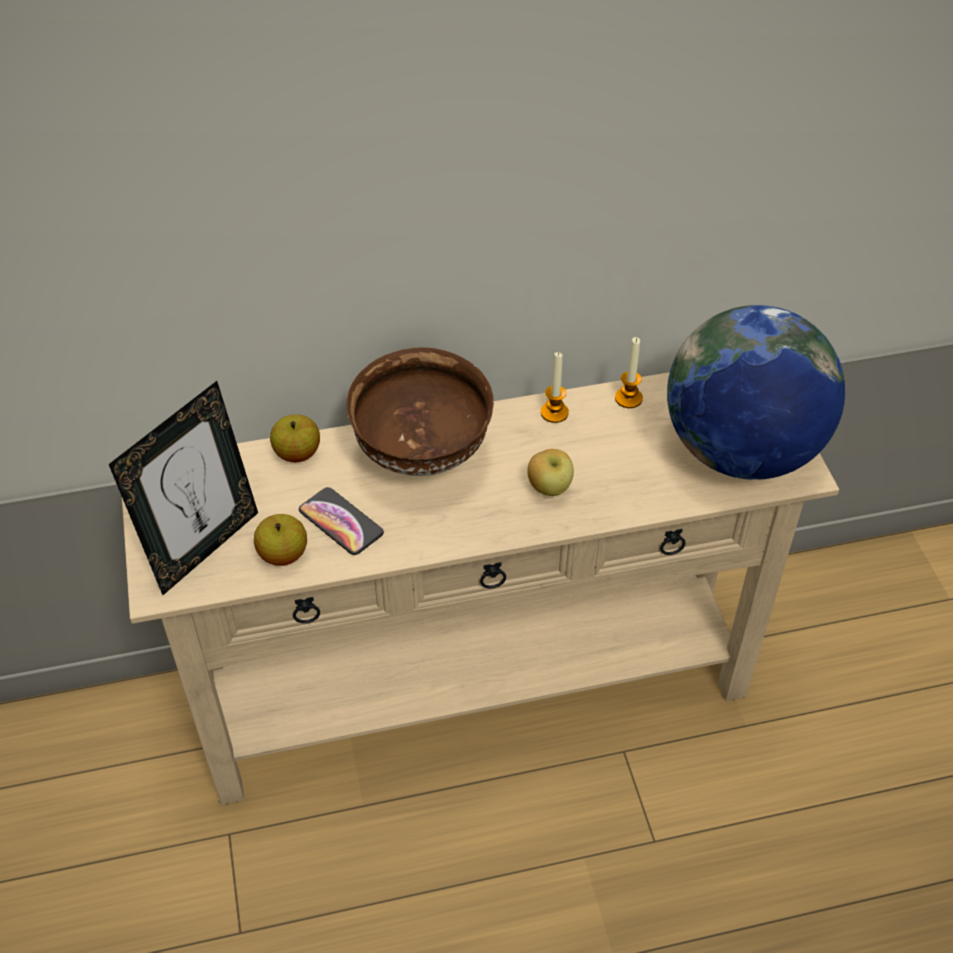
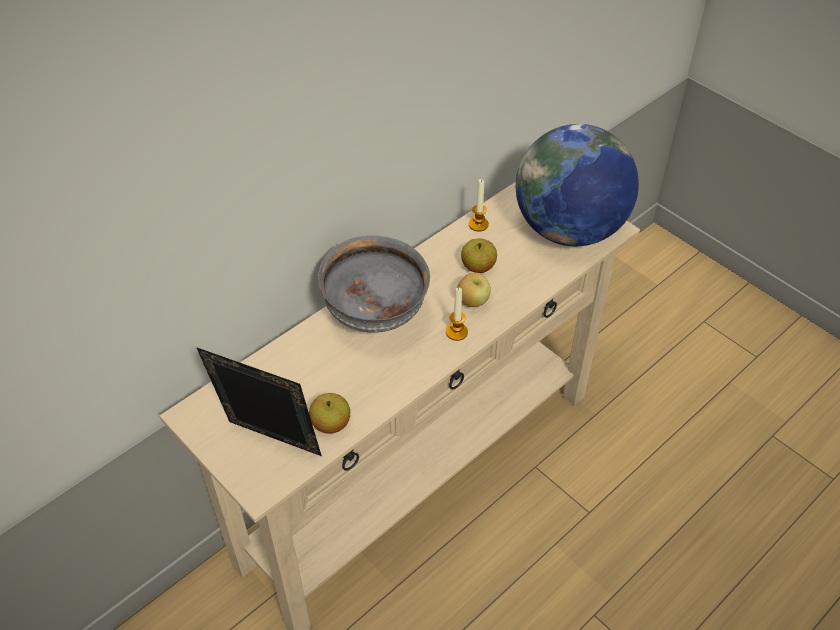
camera: 30 degrees left, 0 degrees up
picture frame [109,381,258,595] -> picture frame turned 75 degrees counterclockwise [196,347,322,456]
apple [270,414,320,462] -> apple moved to [461,238,497,273]
phone [299,487,384,555] -> none
brown bowl [347,347,494,476] -> grey bowl [318,235,430,333]
candle [541,352,569,423] -> candle moved to [446,288,468,341]

